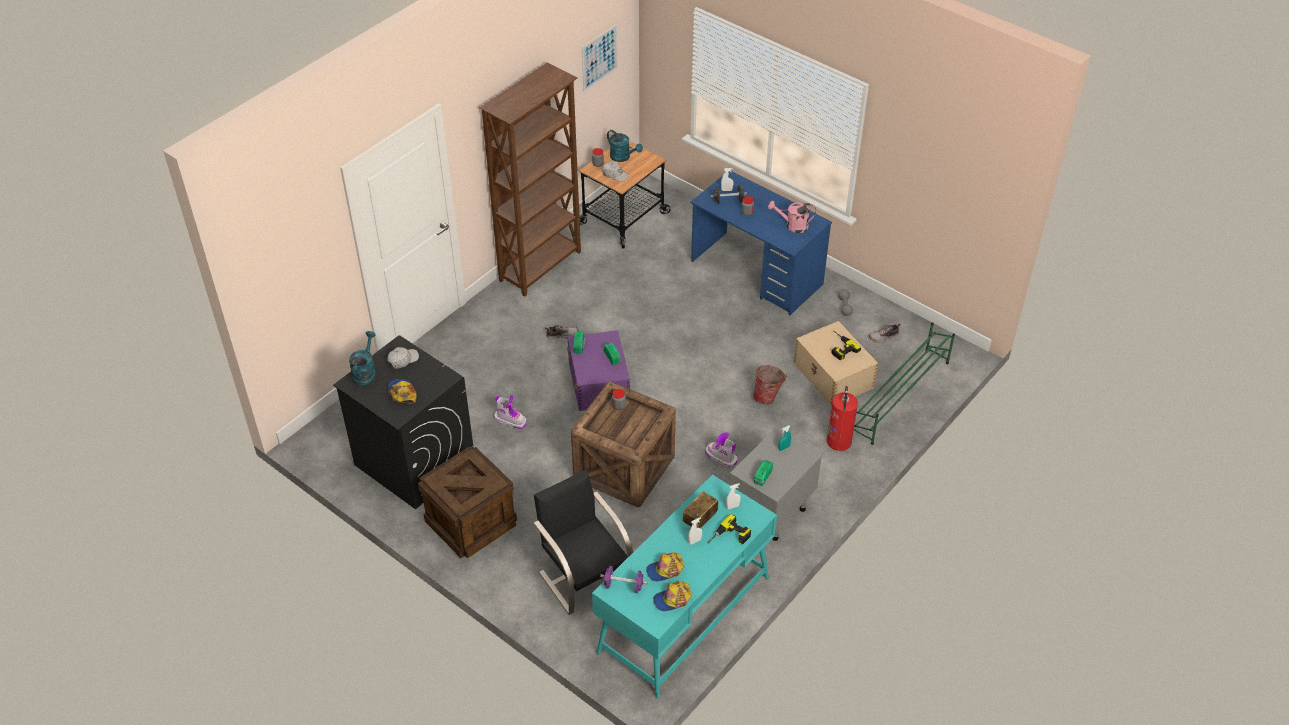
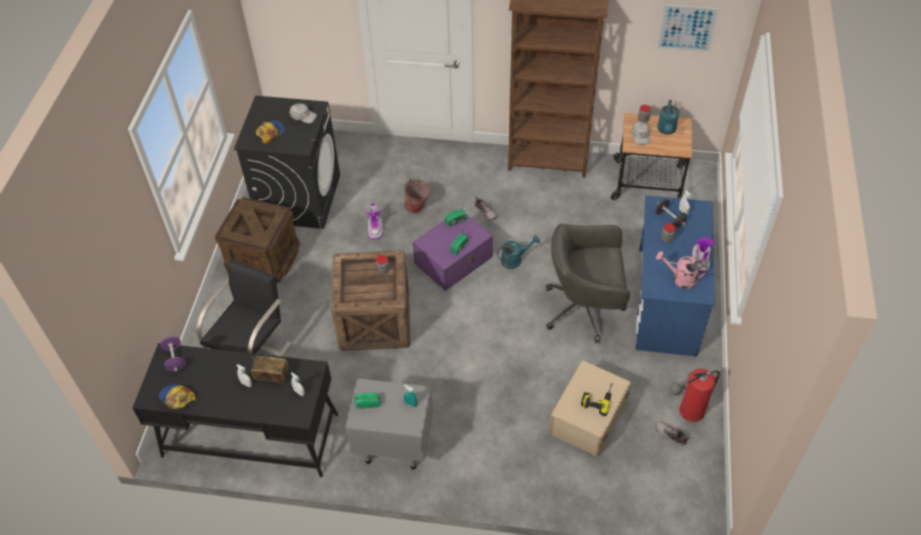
camera: 60 degrees right, 5 degrees up
turquoise watering can [349,331,376,385] -> turquoise watering can moved to [497,235,540,269]
turquoise desk [592,474,777,699] -> black desk [132,343,338,477]
cap [646,552,685,582] -> none
boot [705,433,738,468] -> boot moved to [692,237,715,273]
power drill [708,514,751,544] -> none
bucket [753,365,787,405] -> bucket moved to [402,179,431,213]
pink watering can [768,201,816,233] -> pink watering can turned 45 degrees counterclockwise [656,251,707,289]
fire extinguisher [826,386,858,451] -> fire extinguisher moved to [679,369,720,422]
green shoe rack [854,322,955,445] -> none
none -> grey office chair [546,224,630,343]

